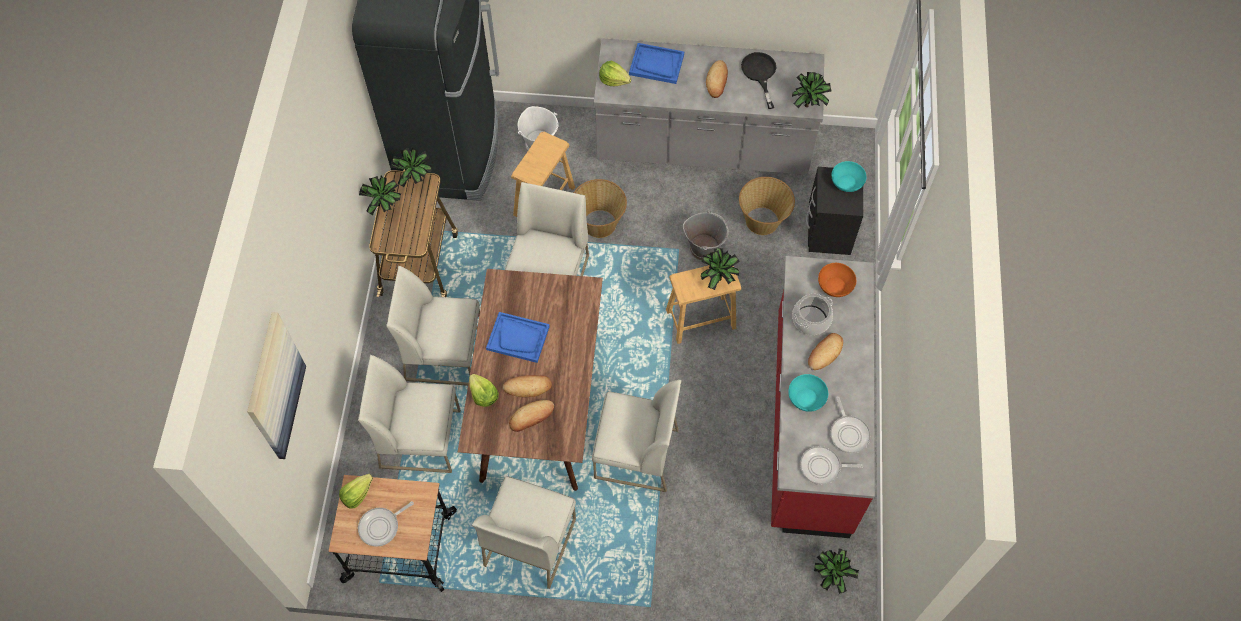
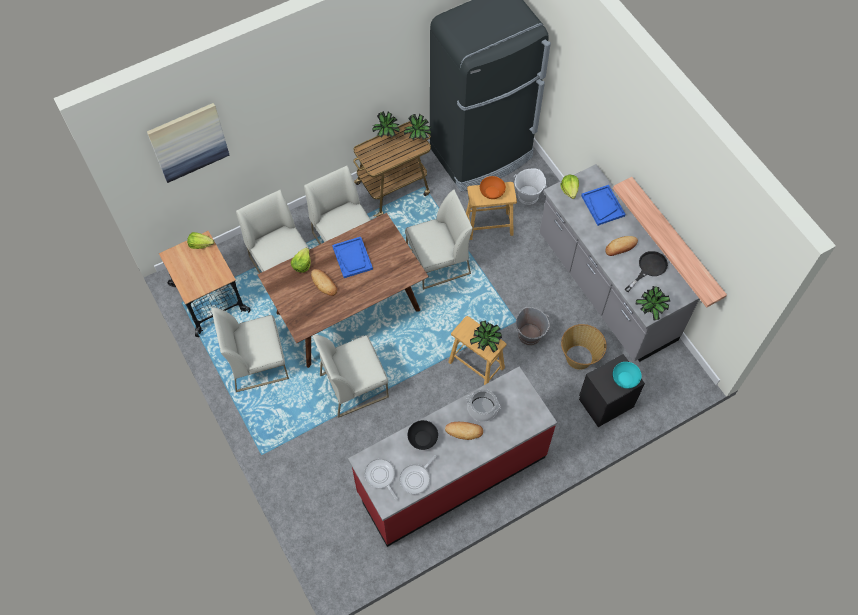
camera: 55 degrees right, 0 degrees up
frying pan [358,501,414,547] -> none
bread [509,400,554,432] -> none
basket [574,179,627,238] -> none
white chair [592,380,682,492] -> white chair turned 90 degrees clockwise [312,335,389,418]
turquoise bowl [788,374,828,412] -> black bowl [408,420,438,450]
potted plant [814,548,859,594] -> none
orange bowl [818,263,856,297] -> orange bowl moved to [480,176,506,199]
none -> shelf [613,177,727,308]

